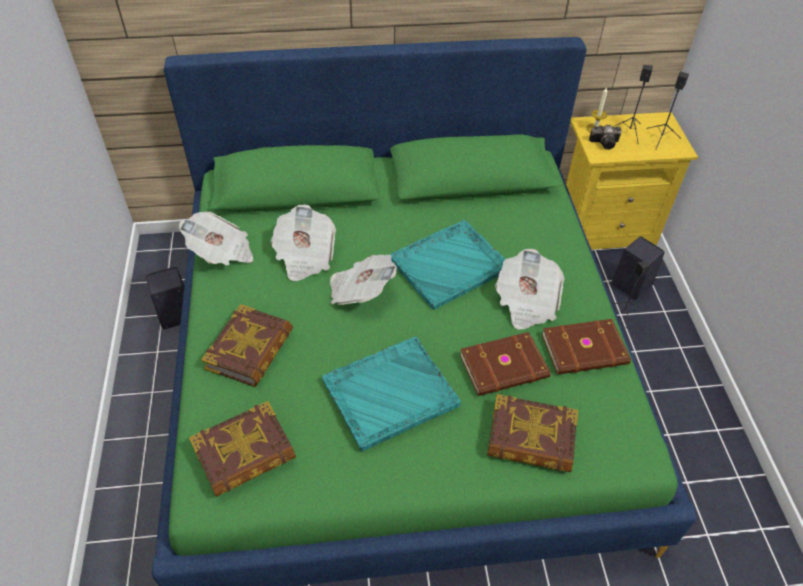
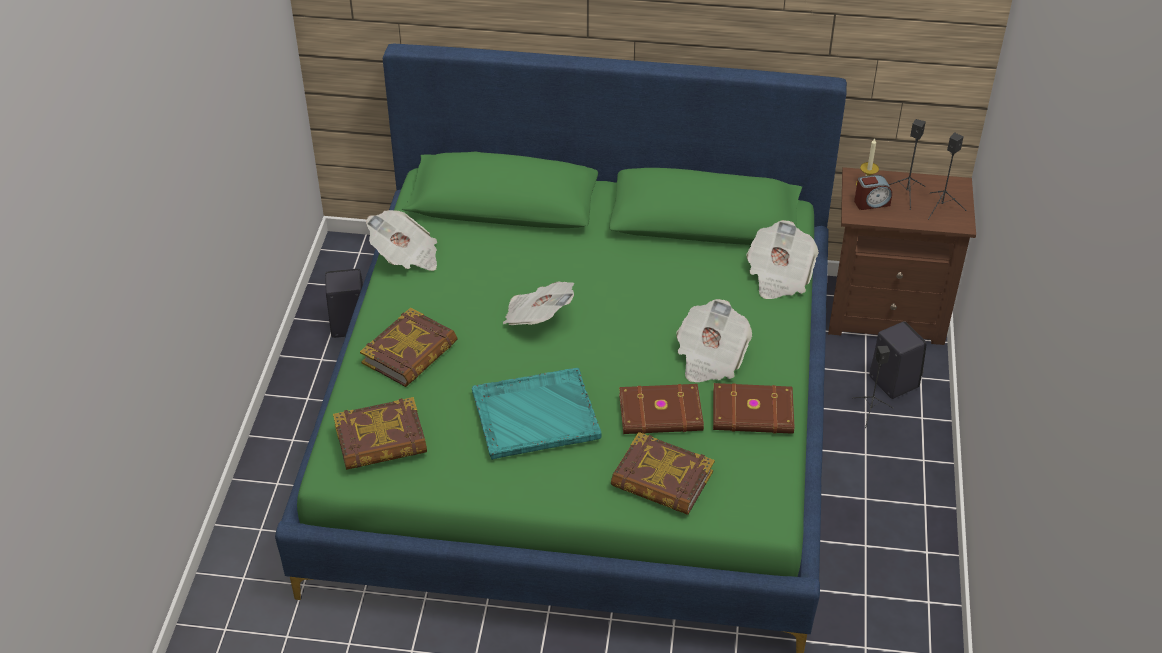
camera: 15 degrees right, 5 degrees down
newspaper [271,205,336,281] -> newspaper moved to [746,220,819,299]
turquoise tray [390,220,506,310] -> none
yellow nightstand [566,112,698,250] -> brown nightstand [828,167,976,345]
camera [589,125,622,150] -> alarm clock [854,175,892,210]

